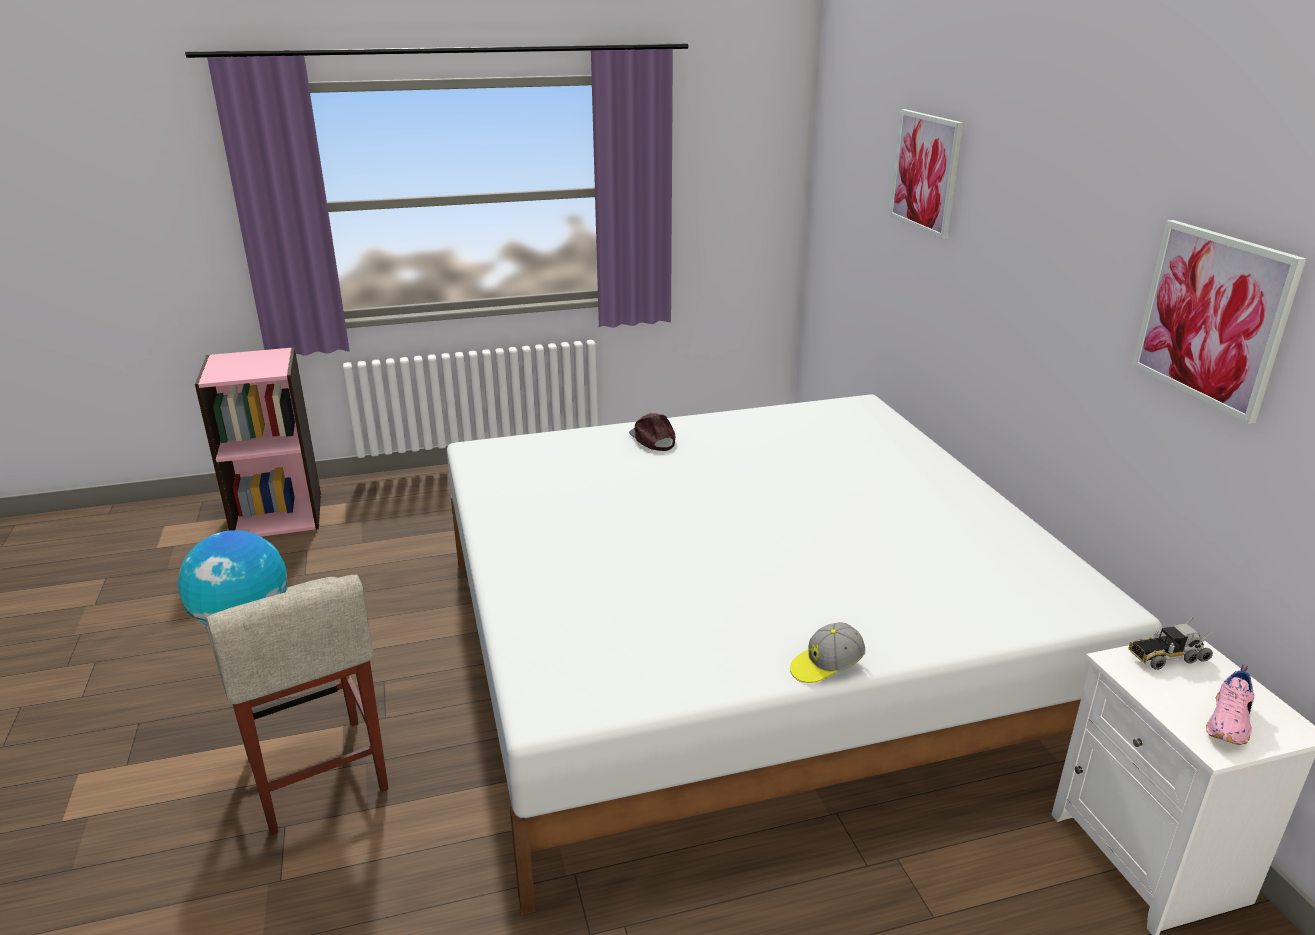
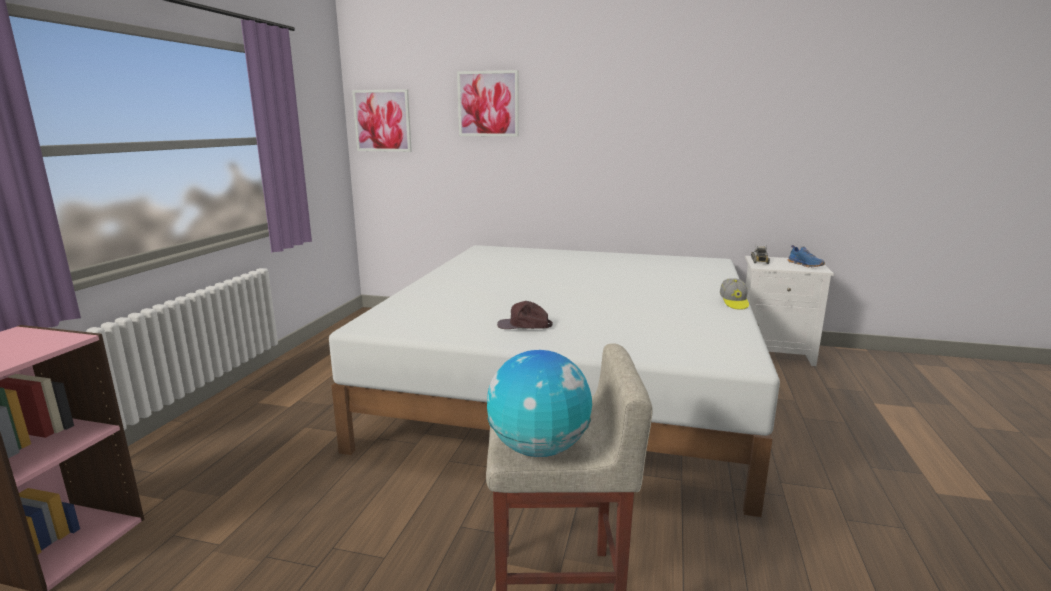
camera: 60 degrees left, 10 degrees down
brown cap [629,413,676,451] -> brown cap moved to [497,301,553,329]
picture [1132,220,1306,424] -> picture moved to [352,89,412,152]
pink shoe [1206,664,1254,745] -> blue shoe [788,245,825,267]

